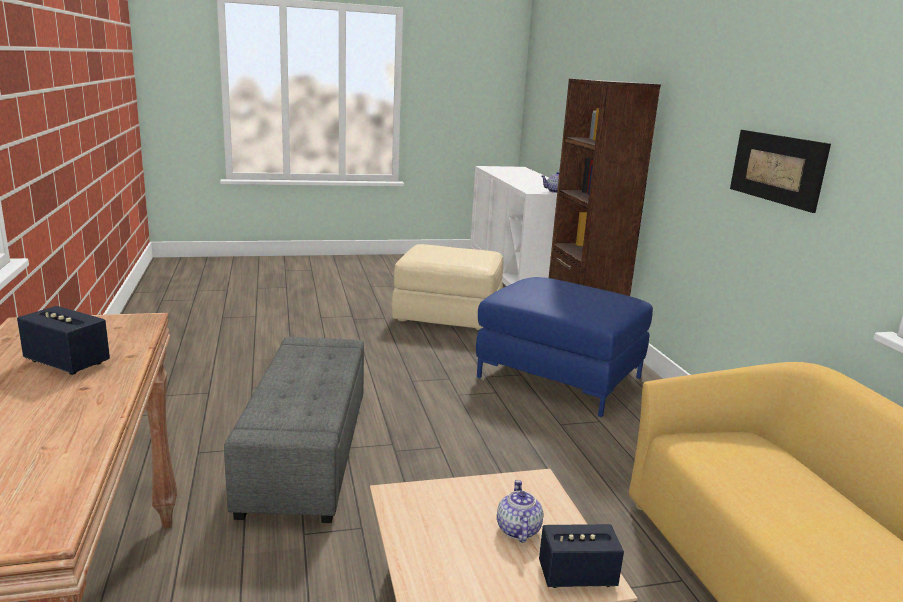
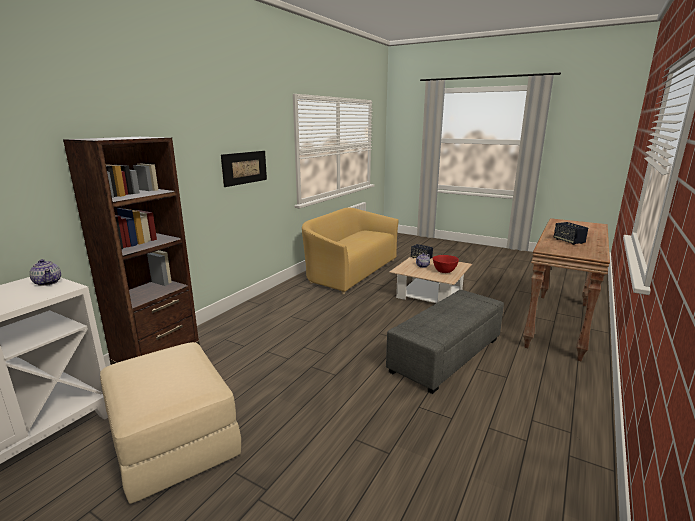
camera: 135 degrees left, 0 degrees up
blue ottoman [476,277,653,417] -> none
none -> red bowl [432,255,459,273]

